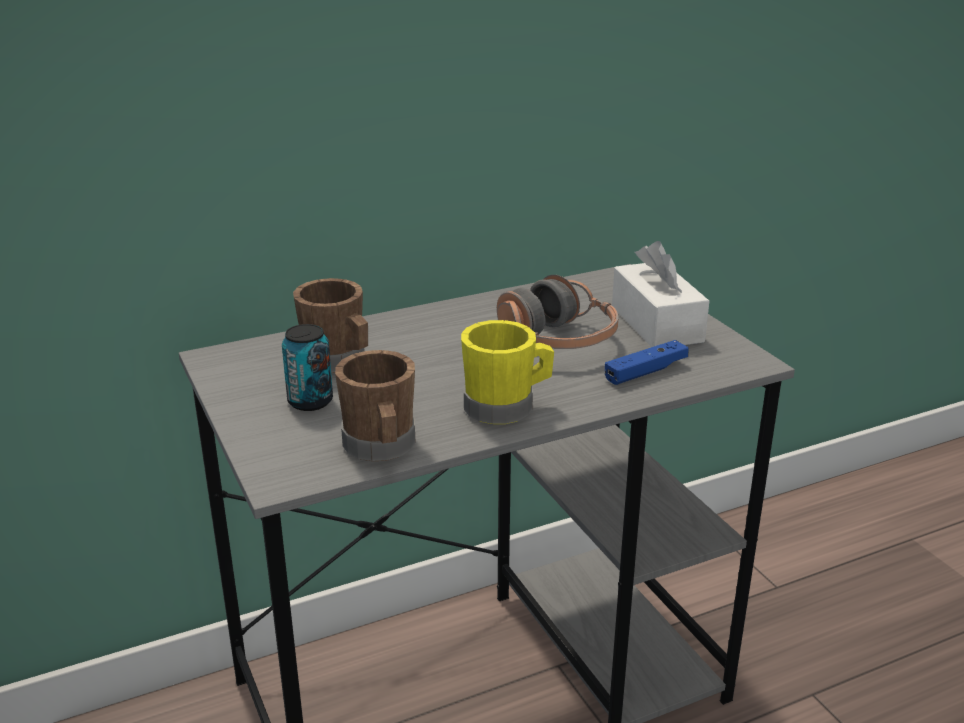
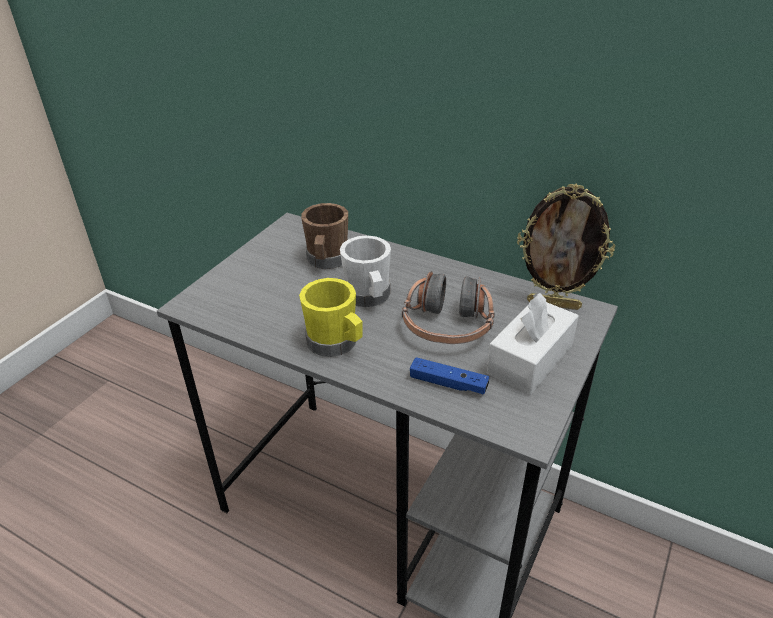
camera: 55 degrees right, 10 degrees up
can [282,324,333,411] -> none
brown mug [335,350,415,461] -> none
none -> white mug [340,236,391,307]
none -> picture frame [517,184,615,310]

